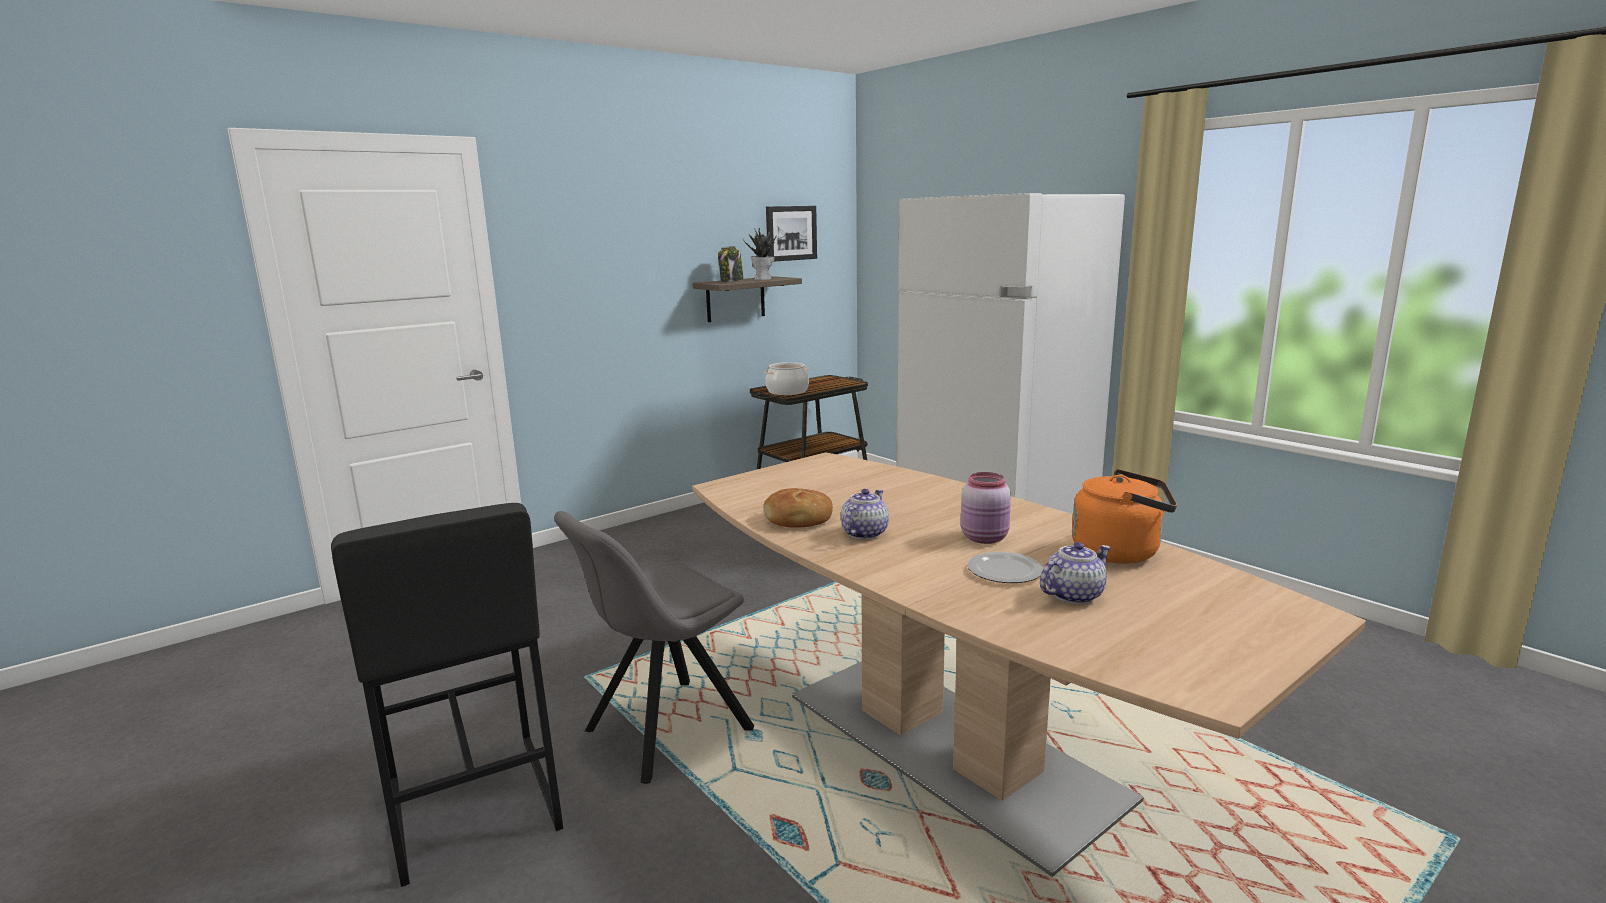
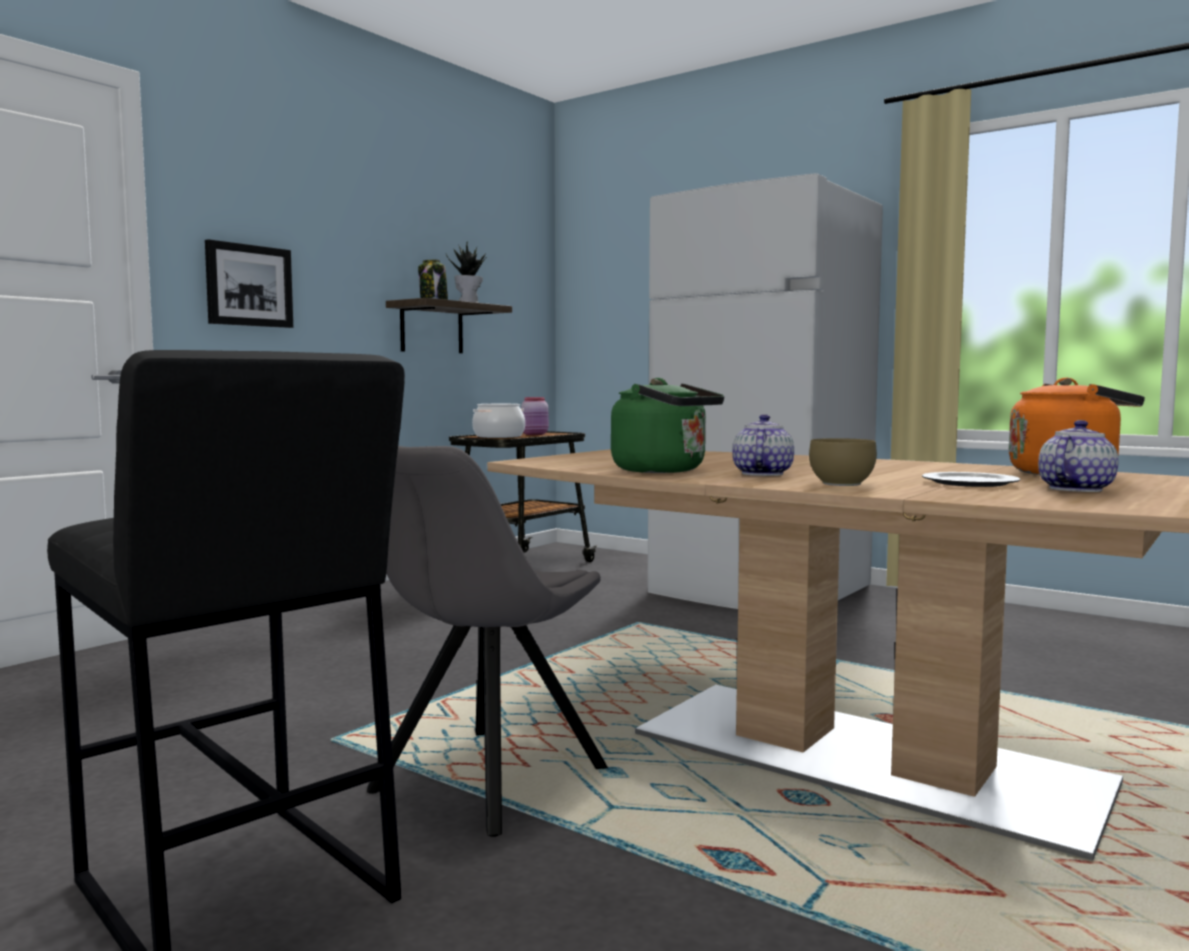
camera: 15 degrees left, 10 degrees down
bread [763,488,833,528] -> green kettle [611,378,724,473]
picture [766,206,817,262] -> picture moved to [205,239,293,328]
pink jar [961,472,1011,544] -> pink jar moved to [521,397,549,435]
none -> brown bowl [809,438,877,486]

